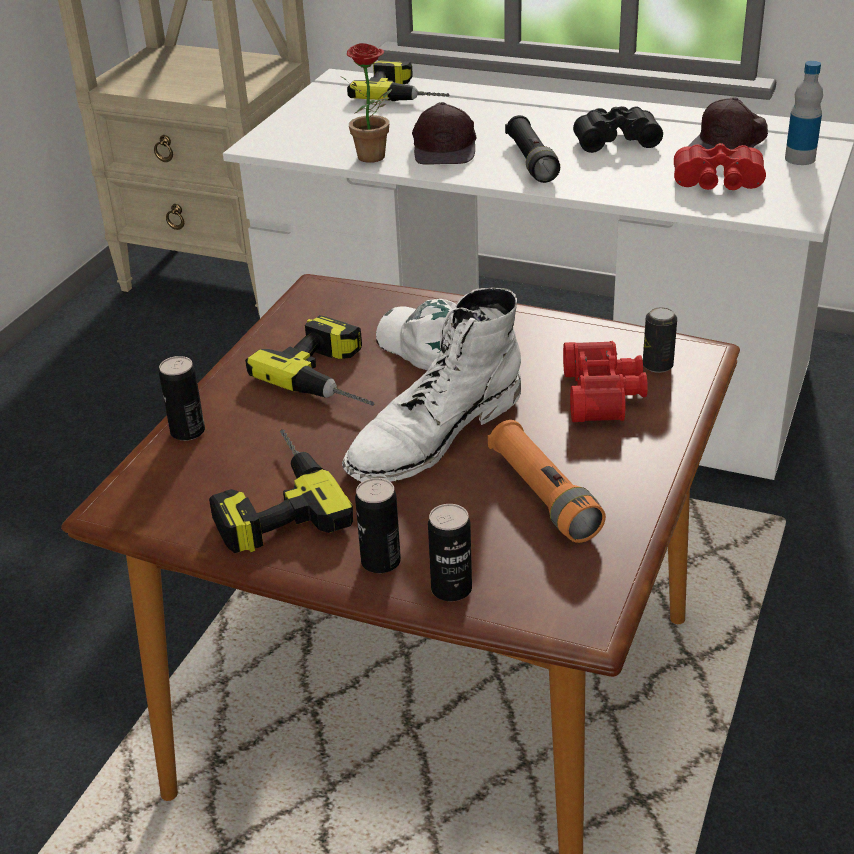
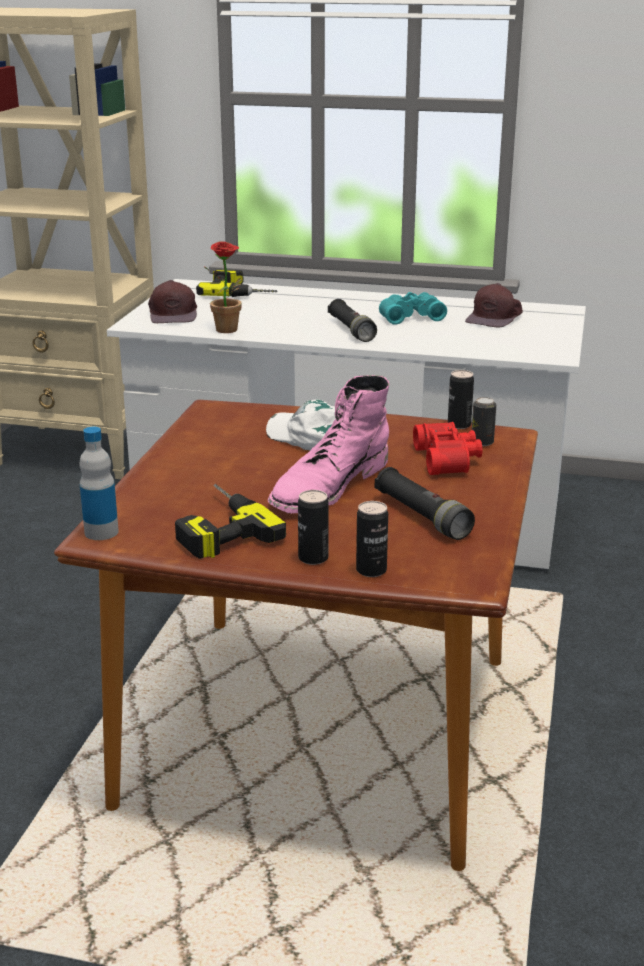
camera: 10 degrees left, 10 degrees down
can [159,356,205,441] -> can moved to [448,370,474,429]
power drill [245,315,374,406] -> none
white boot [342,287,521,482] -> pink boot [268,375,389,514]
brown cap [412,102,476,165] -> brown cap moved to [148,280,197,323]
orange flashlight [488,420,606,543] -> black flashlight [375,467,475,540]
black binoculars [573,106,663,153] -> turquoise binoculars [379,292,447,325]
red binoculars [674,143,766,190] -> none
bottle [785,61,823,165] -> bottle moved to [79,427,119,540]

